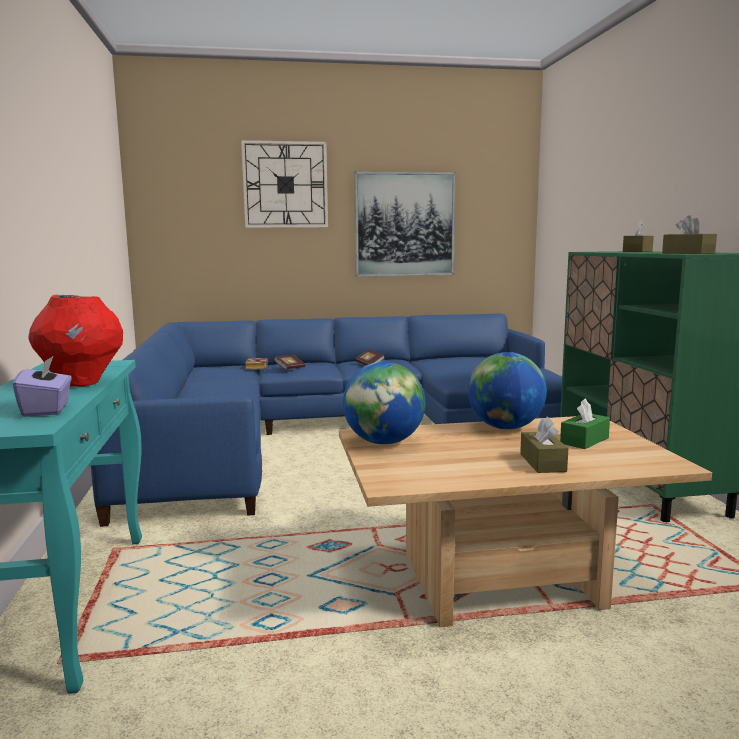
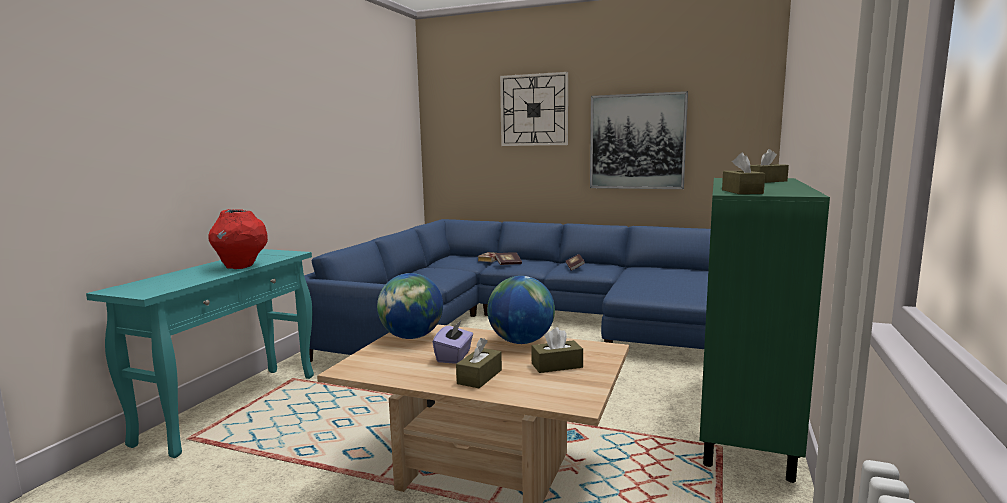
camera: 30 degrees right, 0 degrees up
purple tissue box [13,356,72,417] -> purple tissue box moved to [432,321,473,364]
green tissue box [560,398,610,449] -> brown tissue box [531,327,583,373]

